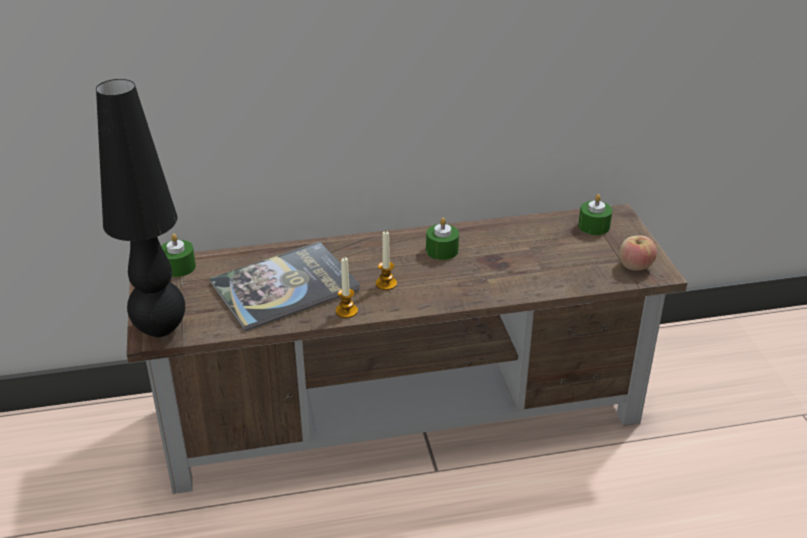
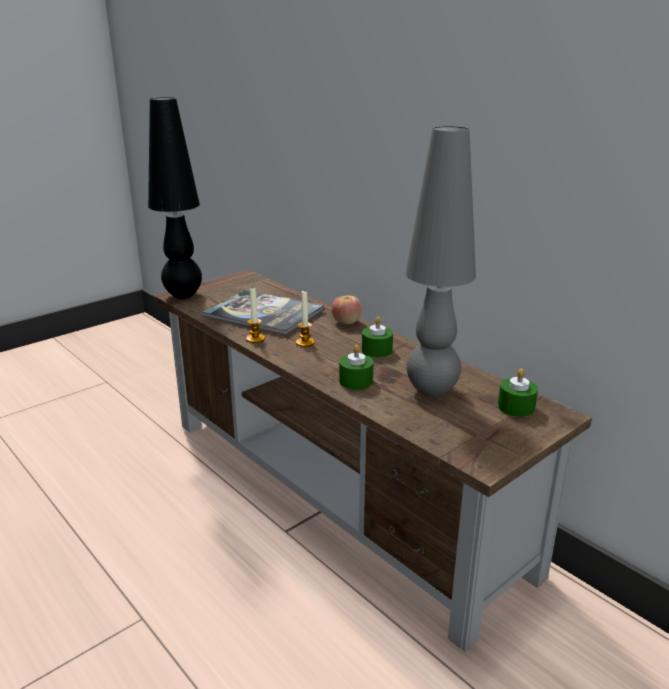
camera: 60 degrees right, 10 degrees down
green candle [161,234,196,277] -> green candle moved to [339,344,374,390]
apple [619,235,657,271] -> apple moved to [331,295,362,325]
none -> grey table lamp [405,126,476,397]

